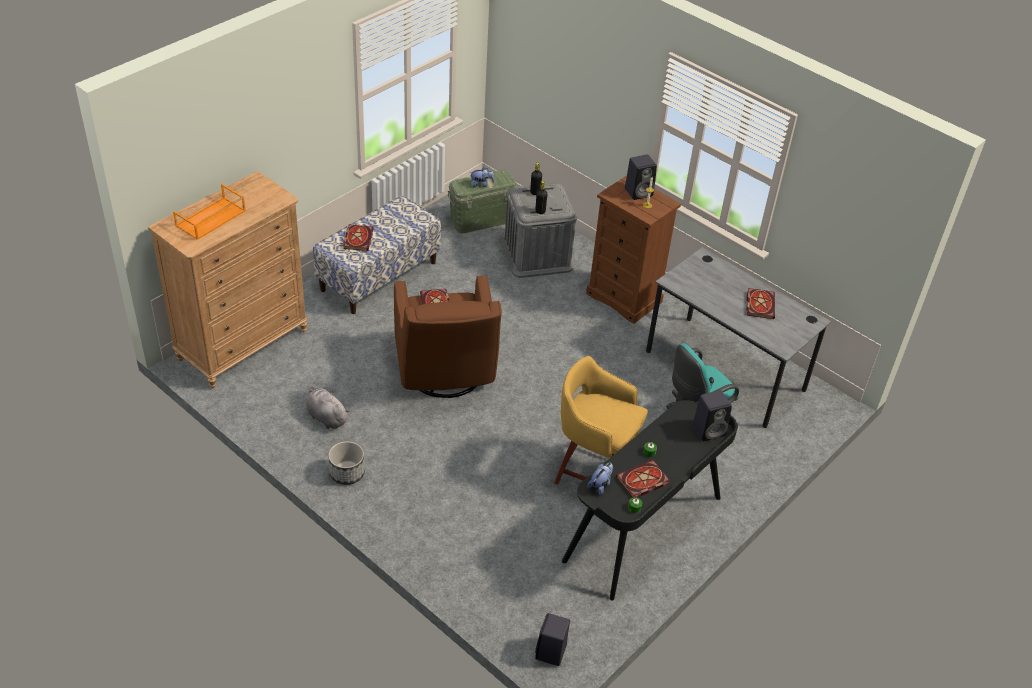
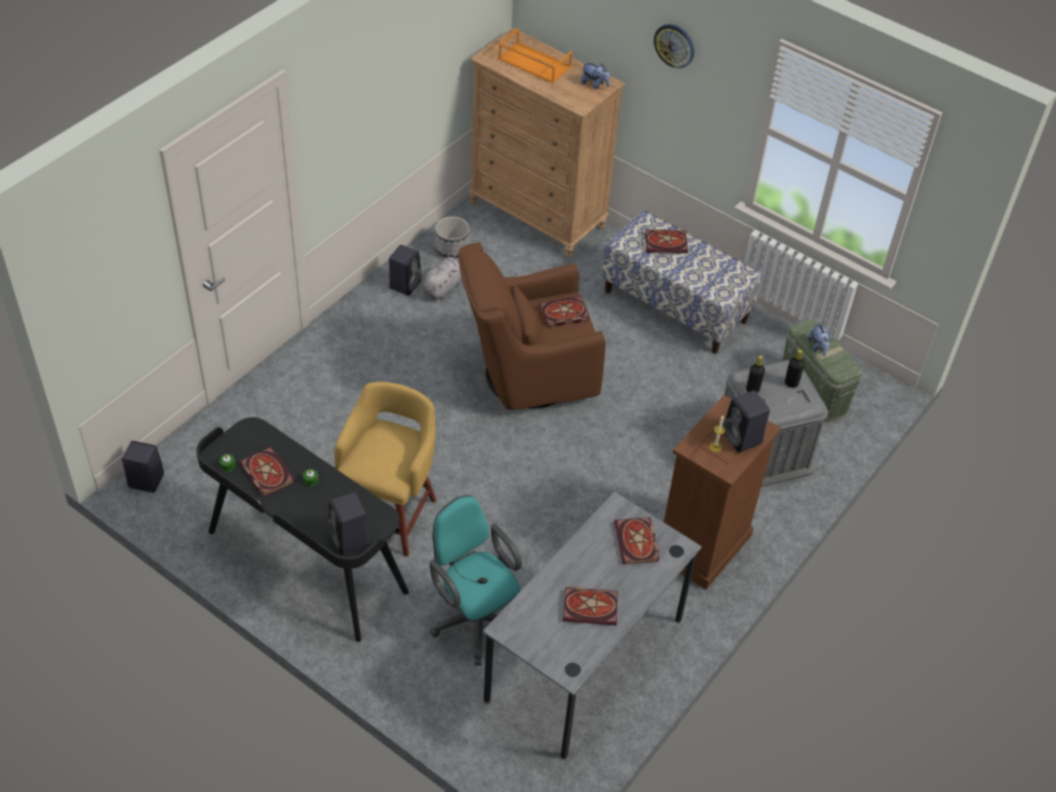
camera: 85 degrees right, 5 degrees up
planter [328,441,365,485] -> planter moved to [435,216,470,258]
plush toy [588,463,613,495] -> plush toy moved to [581,63,610,89]
none -> black speaker [389,245,422,296]
none -> book [614,517,660,564]
none -> wall clock [654,24,694,68]

